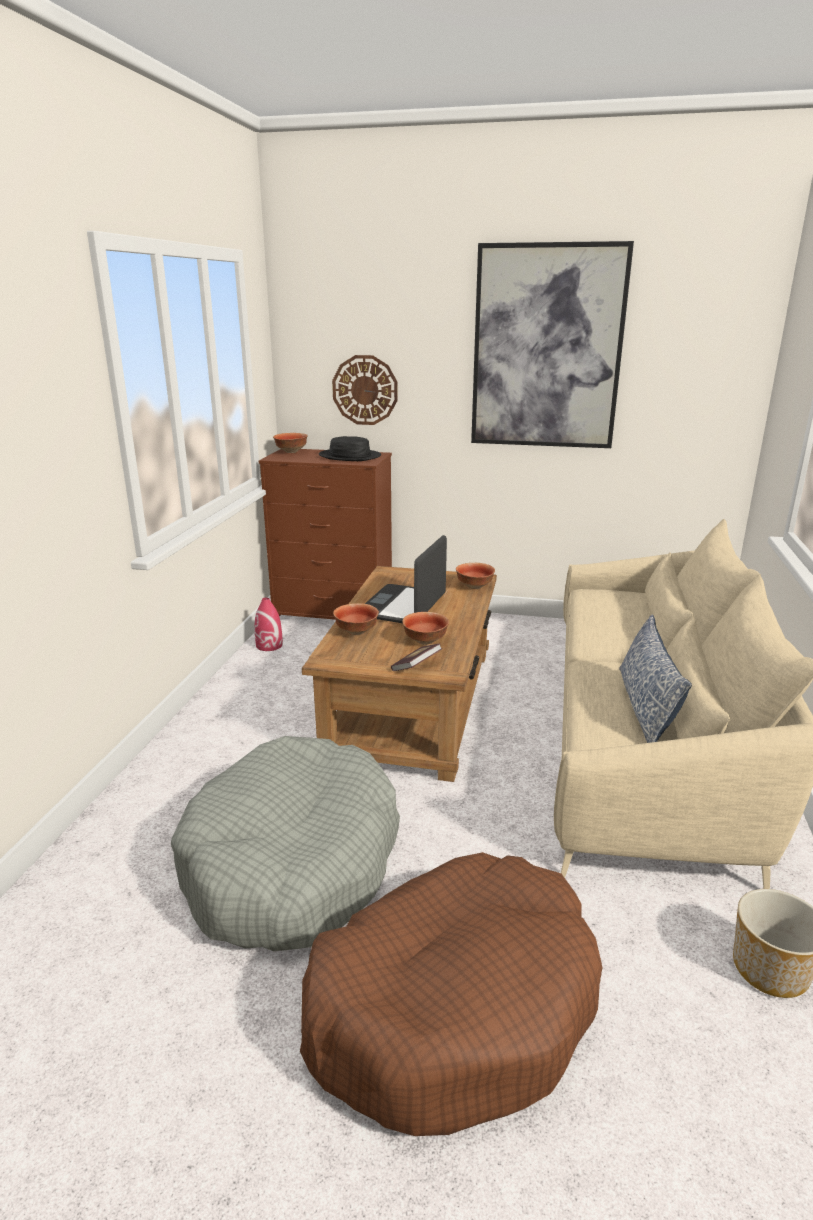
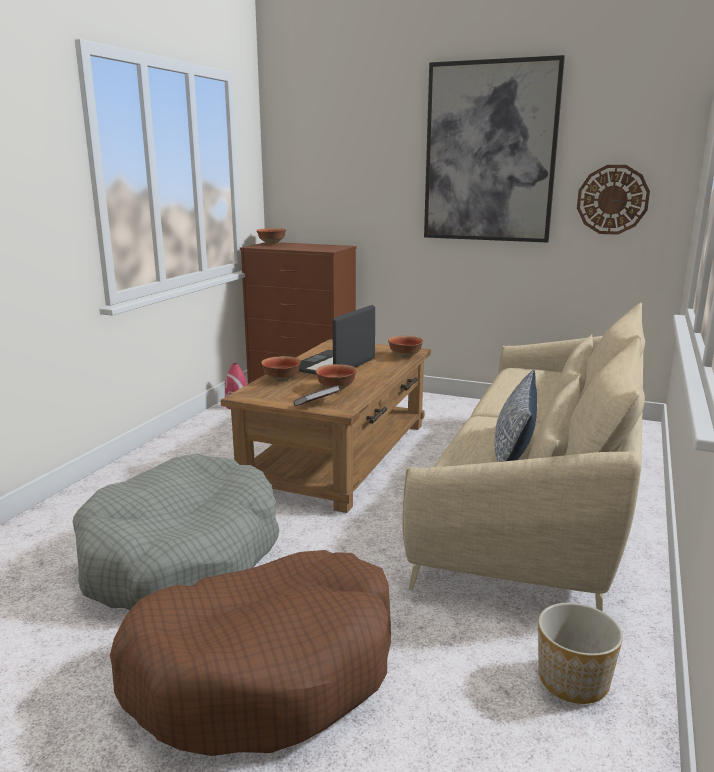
camera: 10 degrees right, 5 degrees down
black hat [319,436,381,461] -> none
wall clock [332,355,398,425] -> wall clock moved to [577,165,650,235]

